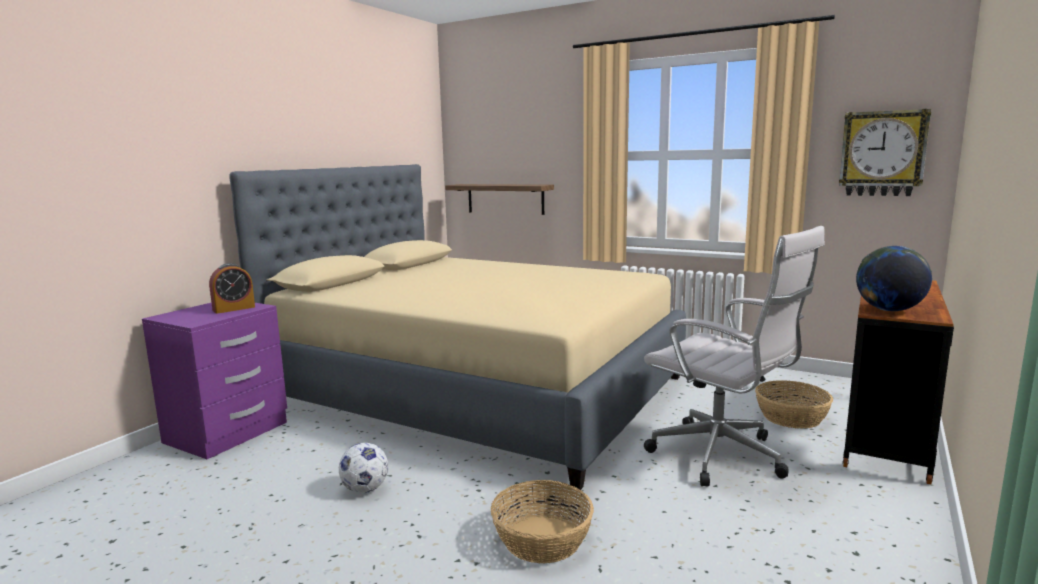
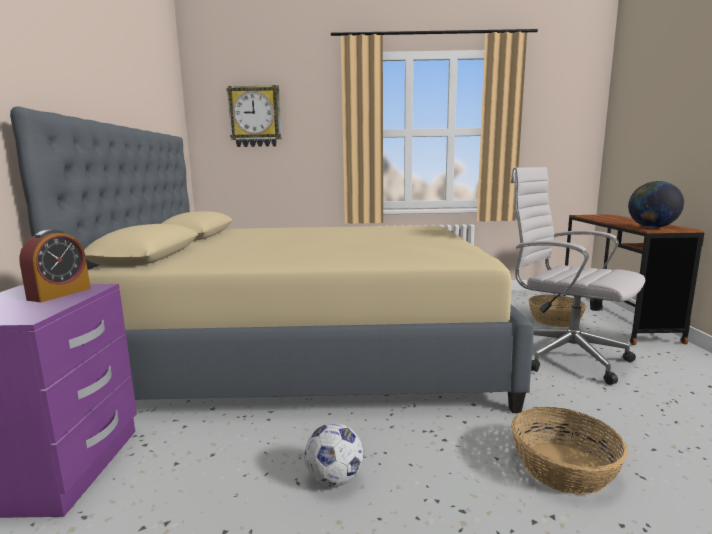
camera: 30 degrees left, 0 degrees up
shelf [445,184,554,215] -> none
white office chair [644,226,825,487] -> white office chair turned 150 degrees counterclockwise [511,167,645,385]
wall clock [839,109,931,196] -> wall clock moved to [226,85,282,147]

